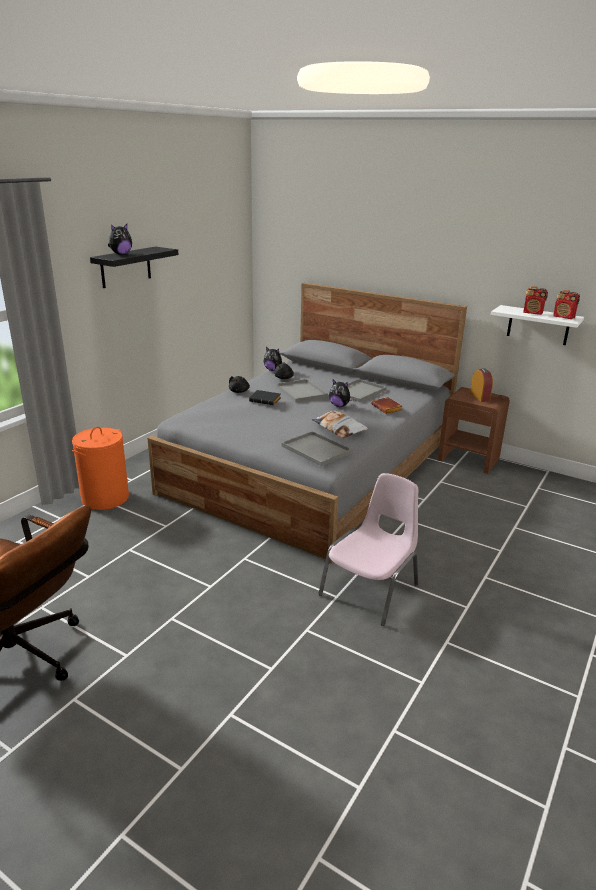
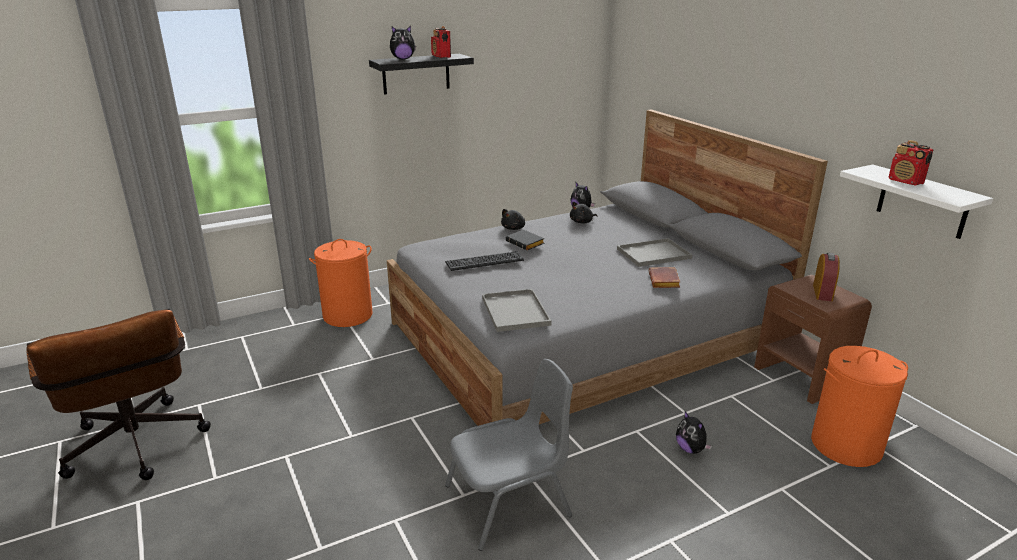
camera: 30 degrees right, 0 degrees up
grey tray [276,379,328,402] -> none
pillow [312,410,368,438] -> none
pink chair [318,473,418,626] -> grey chair [445,359,573,551]
plush toy [329,380,354,407] -> plush toy moved to [676,411,712,454]
radio [553,290,580,319] -> radio moved to [431,26,451,58]
none -> keyboard [445,251,524,271]
none -> orange laundry basket [811,346,908,467]

